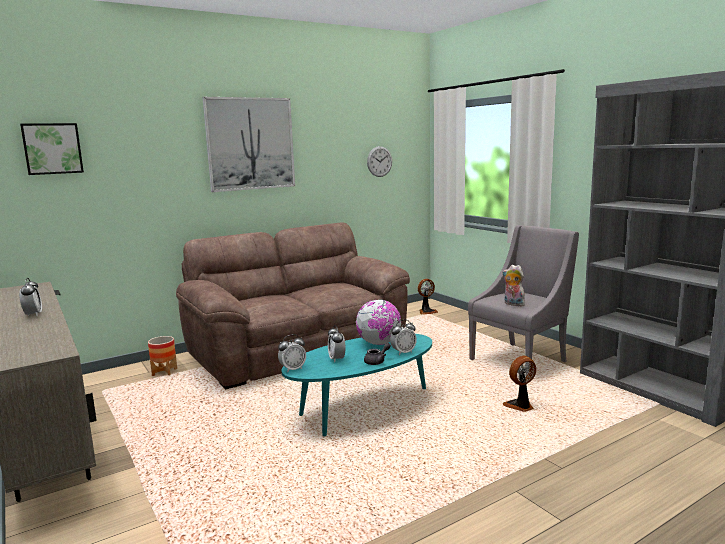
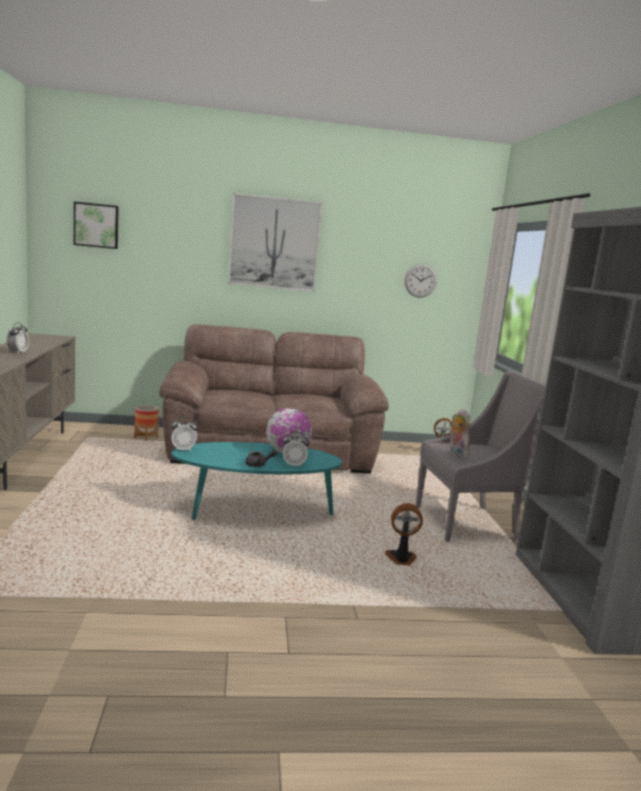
camera: 25 degrees right, 0 degrees up
alarm clock [328,325,345,362] -> none

